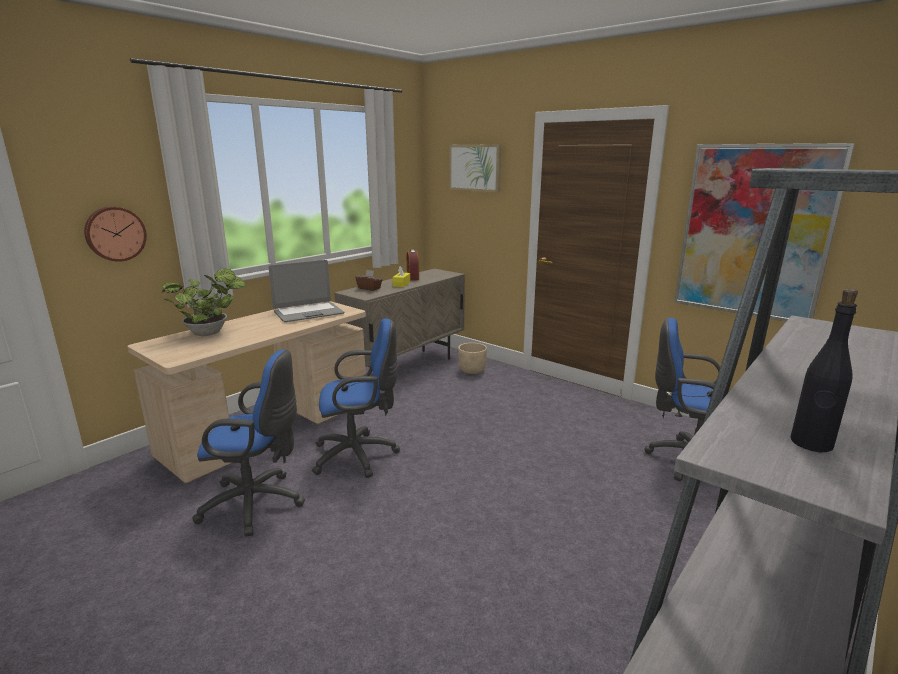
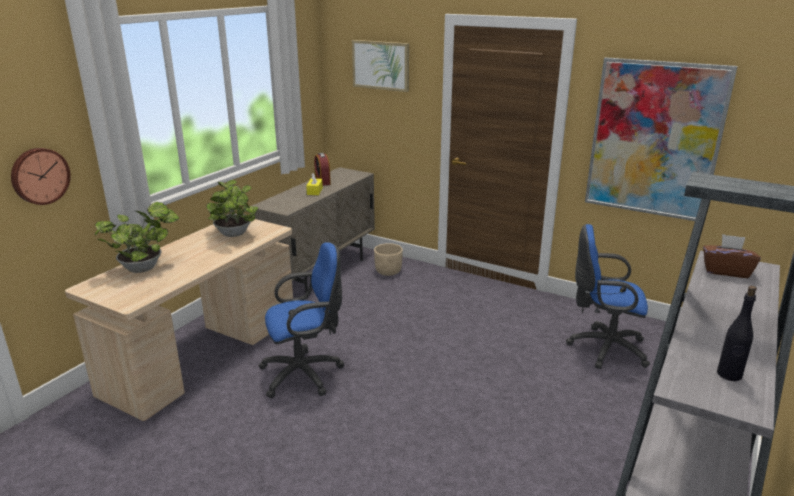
camera: 10 degrees left, 5 degrees up
blue office chair [192,350,305,536] -> none
laptop [269,260,344,322] -> potted plant [206,180,258,237]
brown tissue box [355,270,382,291] -> brown tissue box moved to [703,234,761,278]

